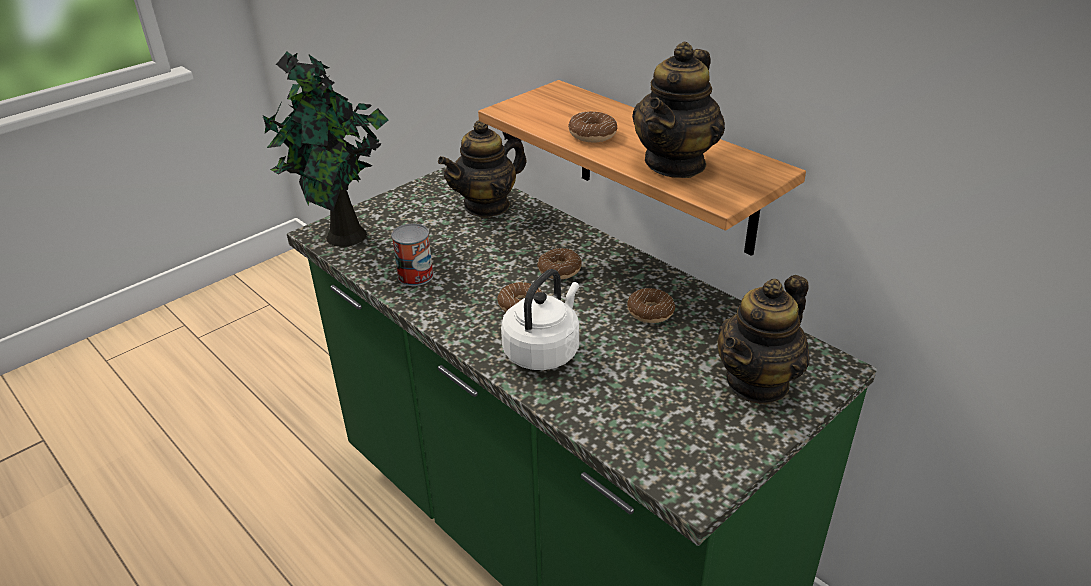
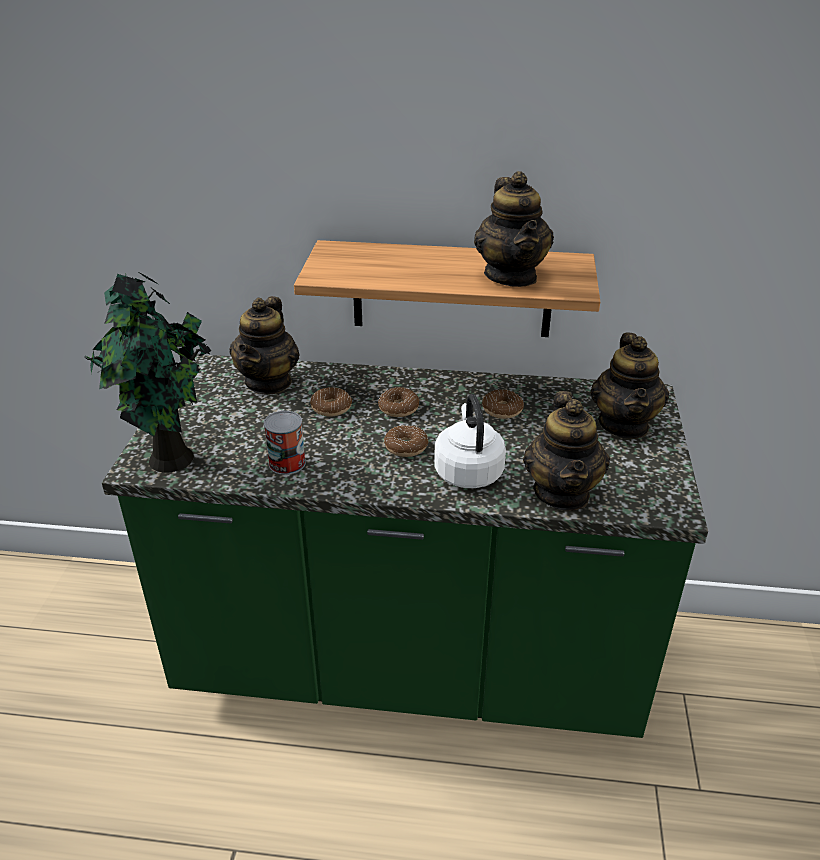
camera: 40 degrees left, 0 degrees up
donut [568,111,617,142] -> donut moved to [310,387,352,416]
none -> teapot [523,391,610,511]

